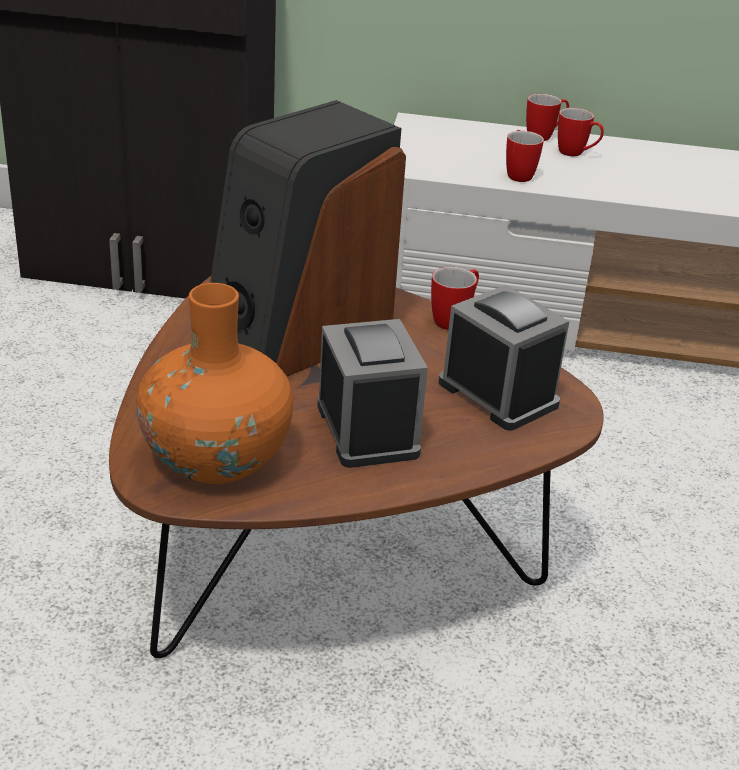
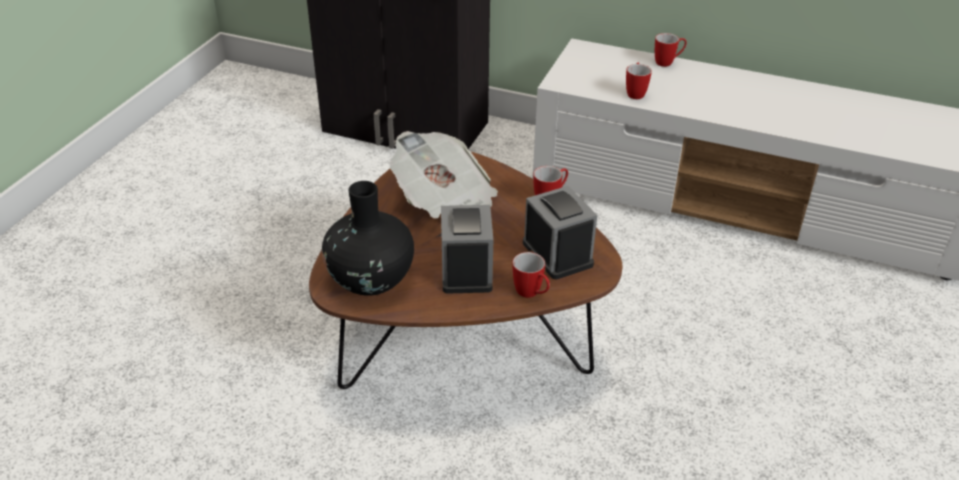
camera: 15 degrees right, 5 degrees up
orange vase [136,283,293,484] -> black vase [322,181,414,296]
speaker [210,100,406,376] -> newspaper [389,131,498,219]
mug [558,108,604,156] -> mug moved to [512,252,550,298]

